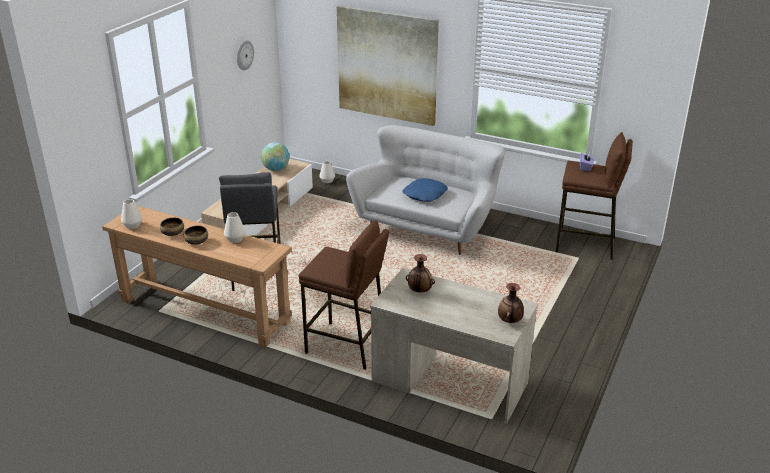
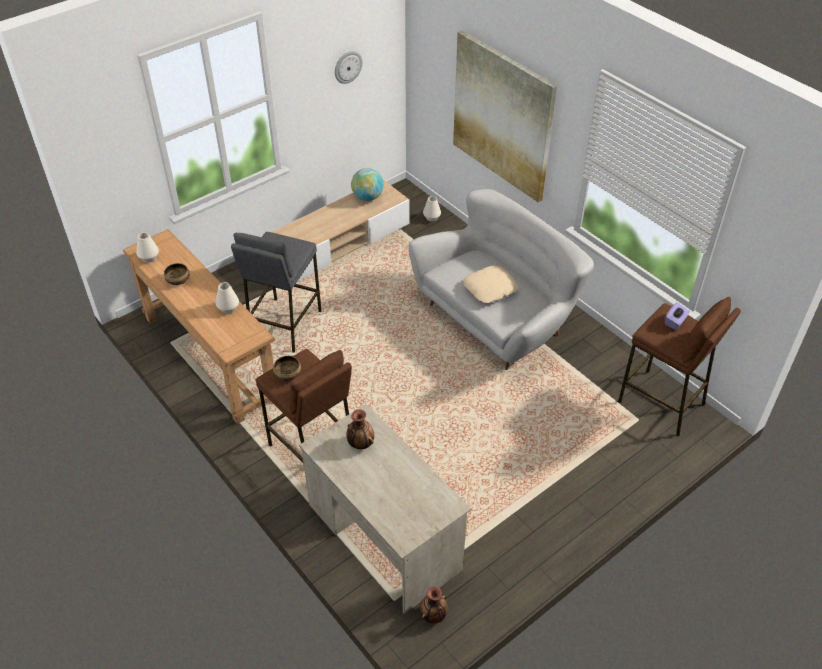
camera: 25 degrees right, 15 degrees up
bowl [184,226,208,245] -> bowl moved to [273,356,301,381]
blue pillow [402,178,448,202] -> beige pillow [463,265,518,303]
vase [498,283,524,323] -> vase moved to [420,587,448,624]

